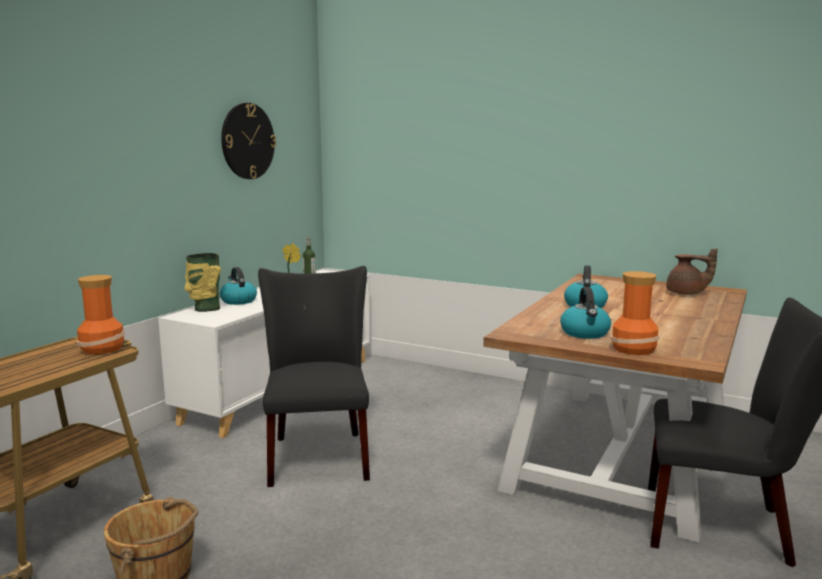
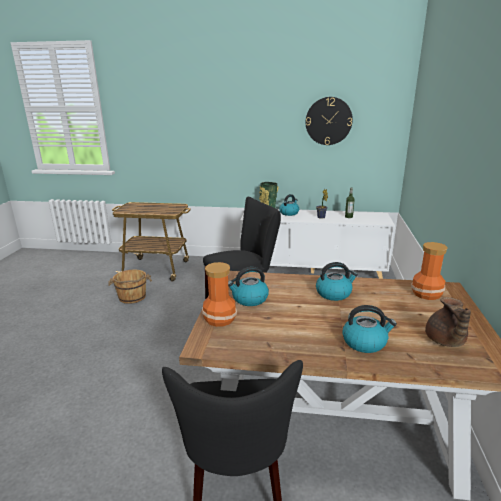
camera: 70 degrees right, 10 degrees up
vase [77,275,125,354] -> vase moved to [411,242,448,300]
none -> kettle [342,305,397,353]

